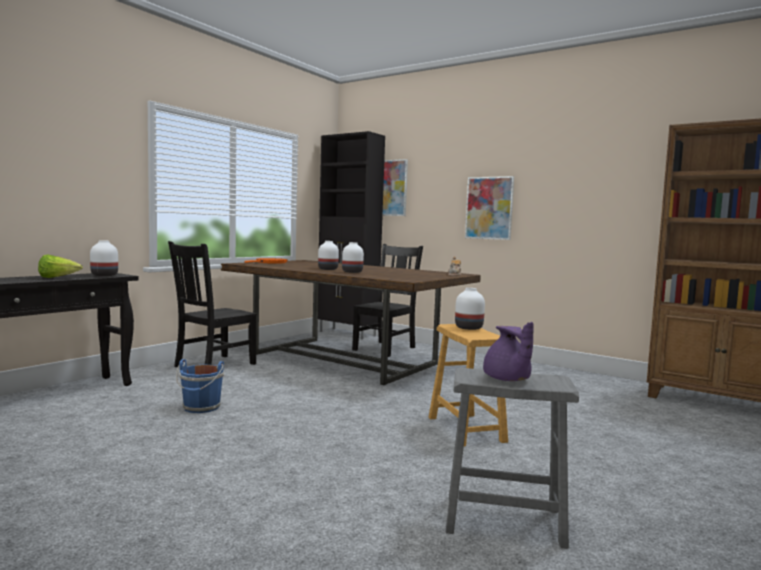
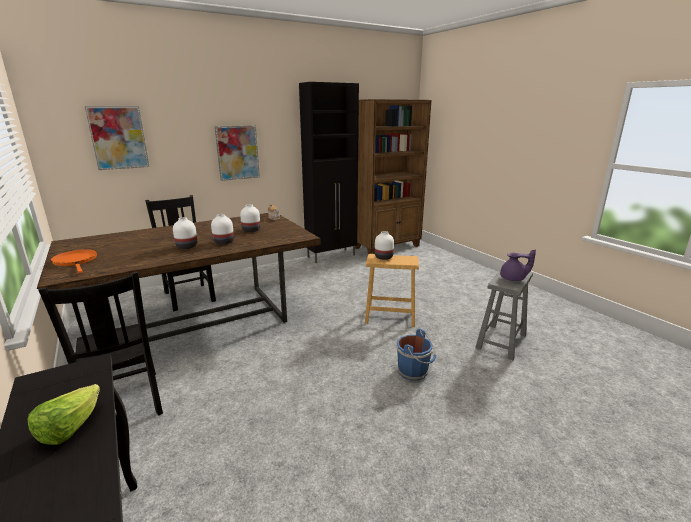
camera: 65 degrees left, 15 degrees up
white vase [90,240,118,276] -> white vase moved to [240,204,260,232]
blue bucket [176,359,224,413] -> blue bucket moved to [396,329,436,381]
black cabinet [318,131,385,340] -> black cabinet moved to [299,82,359,263]

